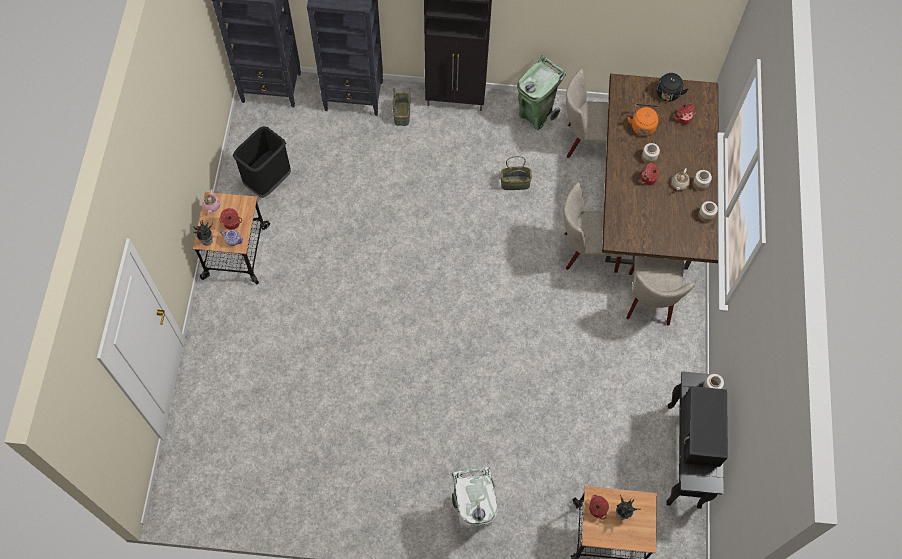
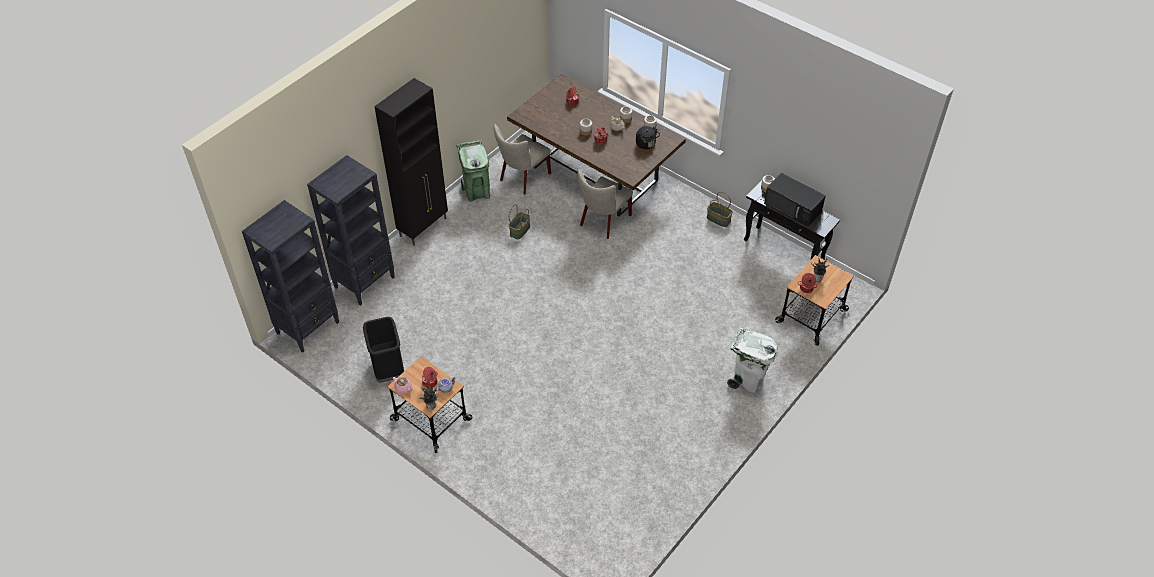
camera: 55 degrees left, 15 degrees down
basket [392,88,411,126] -> basket moved to [707,192,733,227]
beige chair [626,256,695,326] -> none
orange kettle [628,104,659,136] -> none
black kettle [657,73,689,101] -> black kettle moved to [636,126,660,149]

